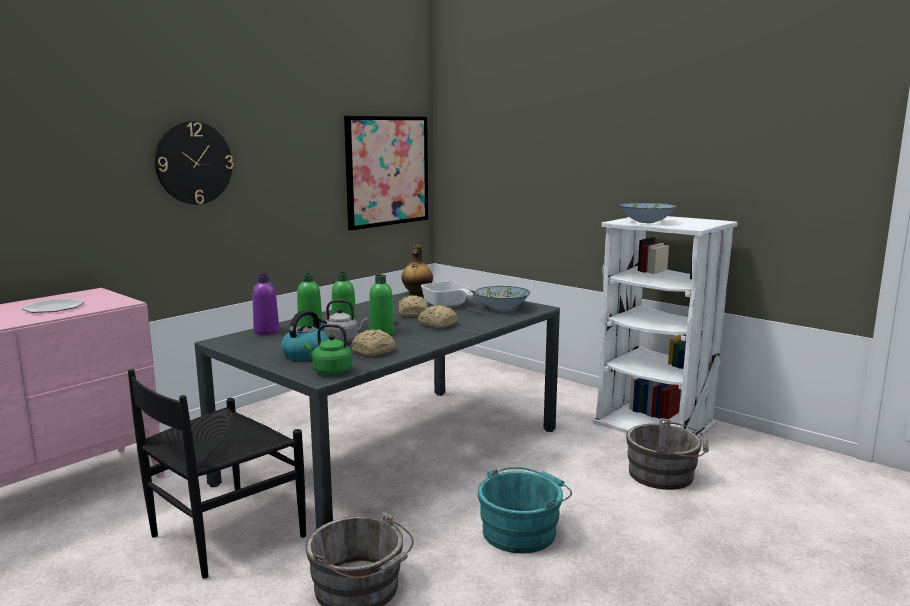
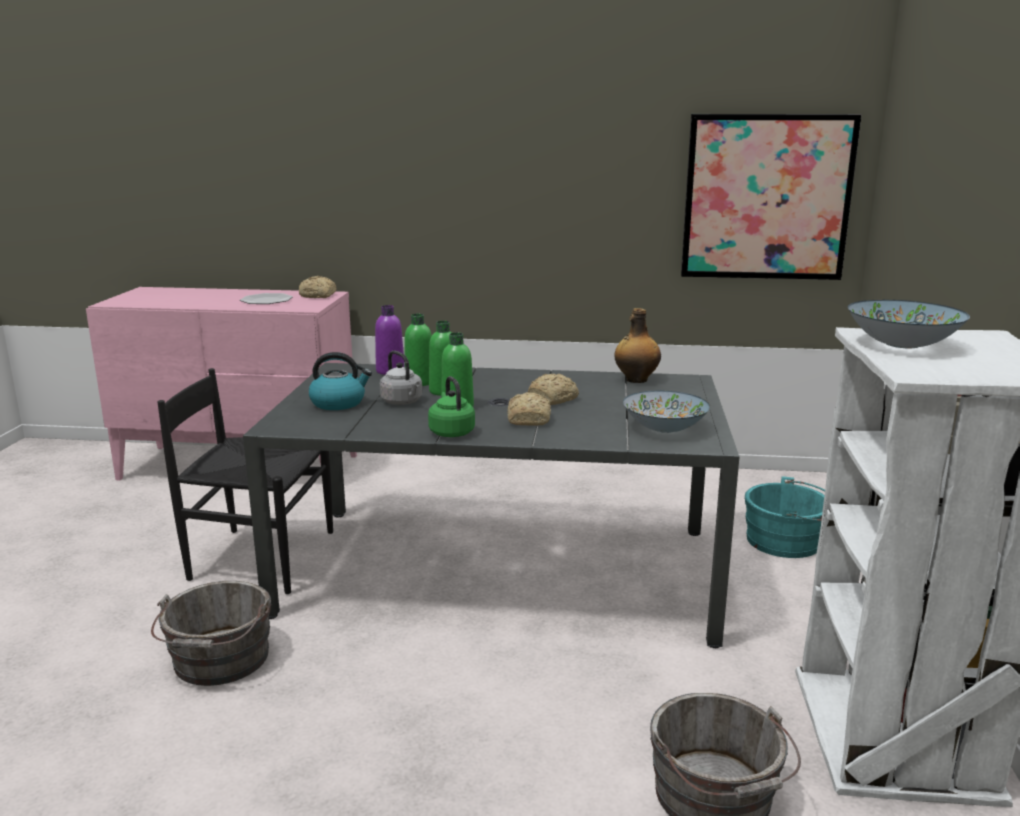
camera: 55 degrees right, 5 degrees up
wall clock [155,121,233,205] -> none
green kettle [304,324,352,375] -> green kettle moved to [428,376,475,437]
bread [351,329,396,356] -> bread moved to [299,276,336,298]
frying pan [421,281,473,307] -> none
turquoise bucket [477,467,572,553] -> turquoise bucket moved to [744,476,825,558]

